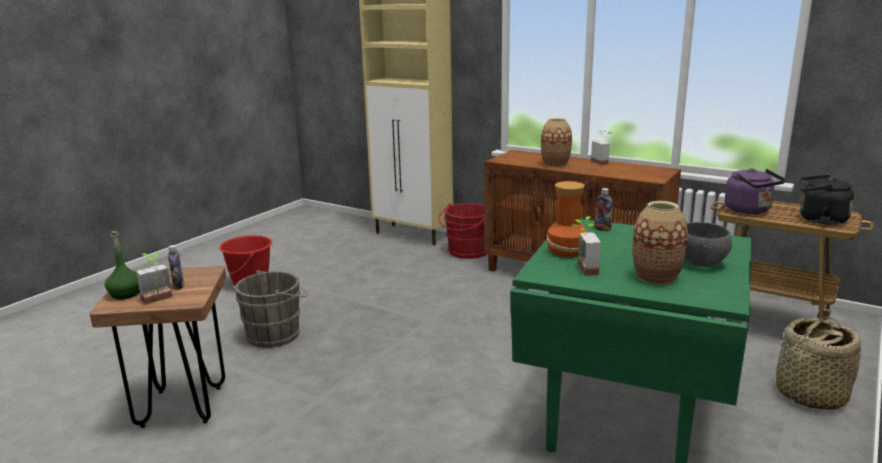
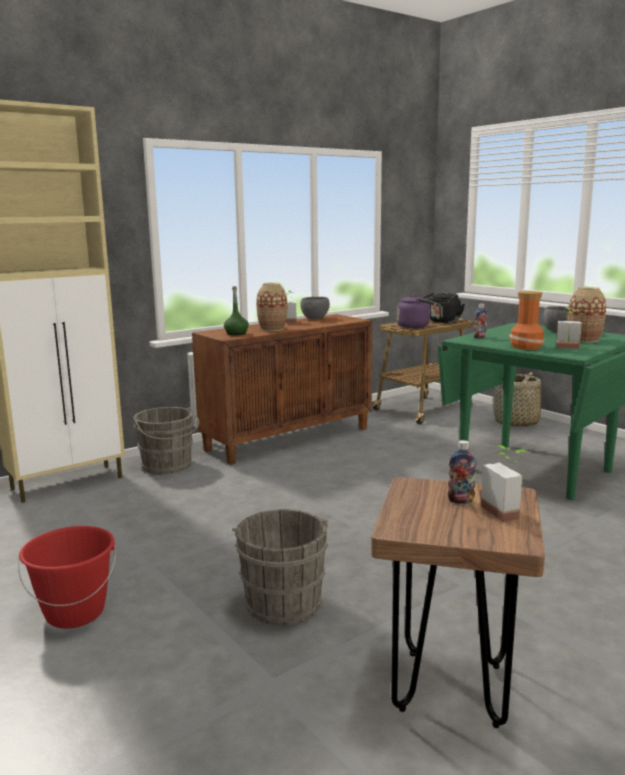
camera: 70 degrees left, 5 degrees down
green bottle [105,231,140,299] -> green bottle moved to [224,287,249,335]
red bucket [438,203,486,259] -> grey bucket [133,407,199,474]
none -> grey bowl [300,297,330,319]

